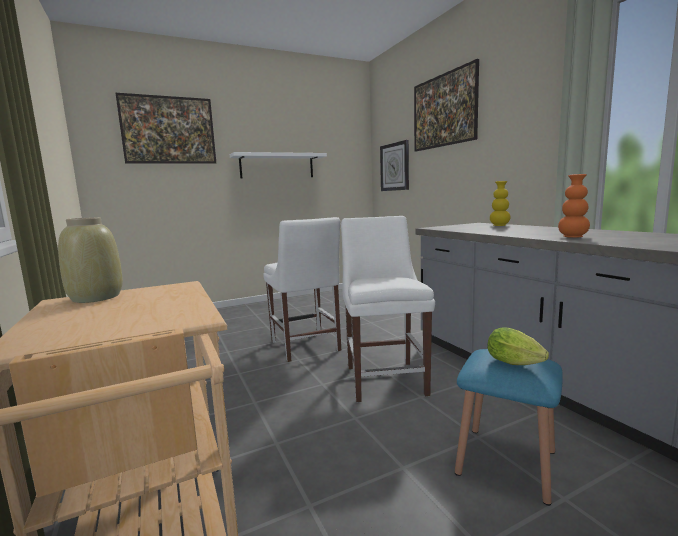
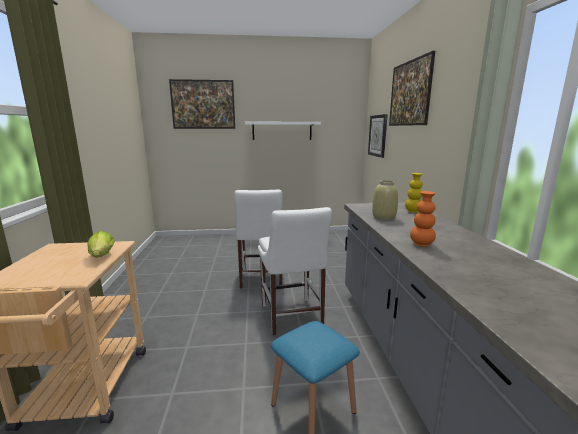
camera: 20 degrees right, 5 degrees up
beige vase [58,217,123,303] -> beige vase moved to [372,180,398,221]
white chair [341,216,435,402] -> white chair turned 150 degrees clockwise [258,207,332,335]
lettuce [487,327,549,365] -> lettuce moved to [87,231,115,258]

